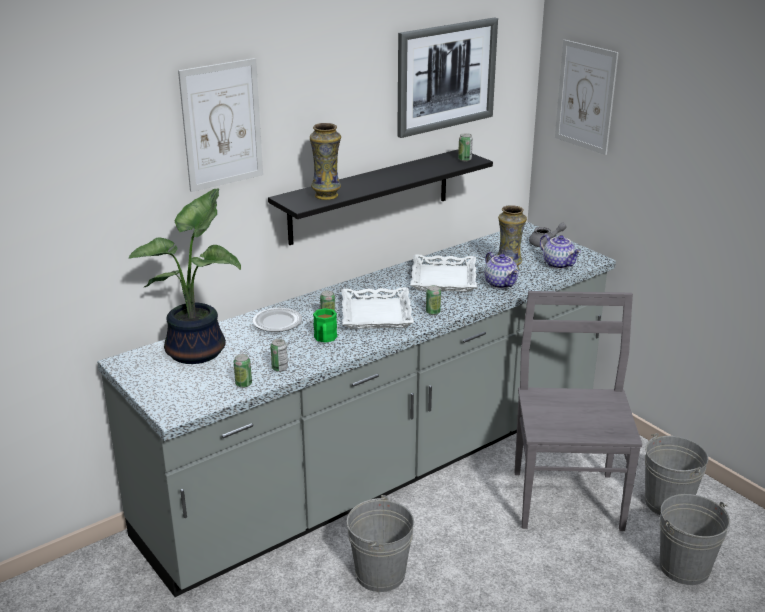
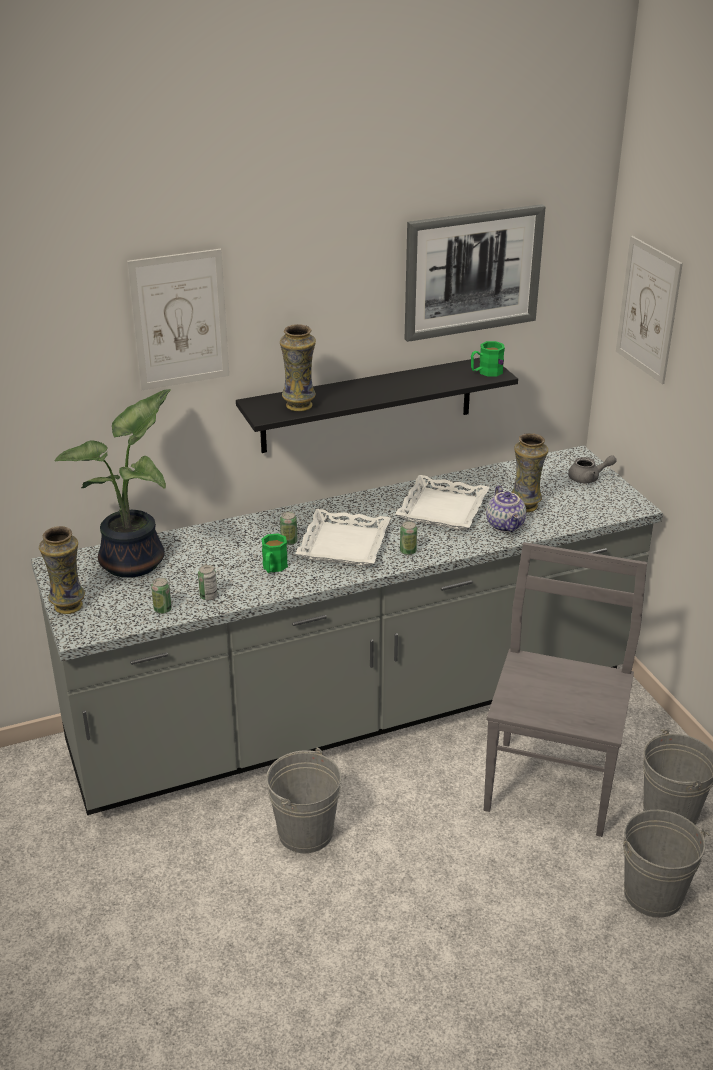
camera: 15 degrees right, 5 degrees up
plate [252,308,302,332] -> none
can [458,133,473,161] -> green mug [471,341,505,377]
teapot [540,234,581,269] -> none
none -> vase [39,526,85,614]

